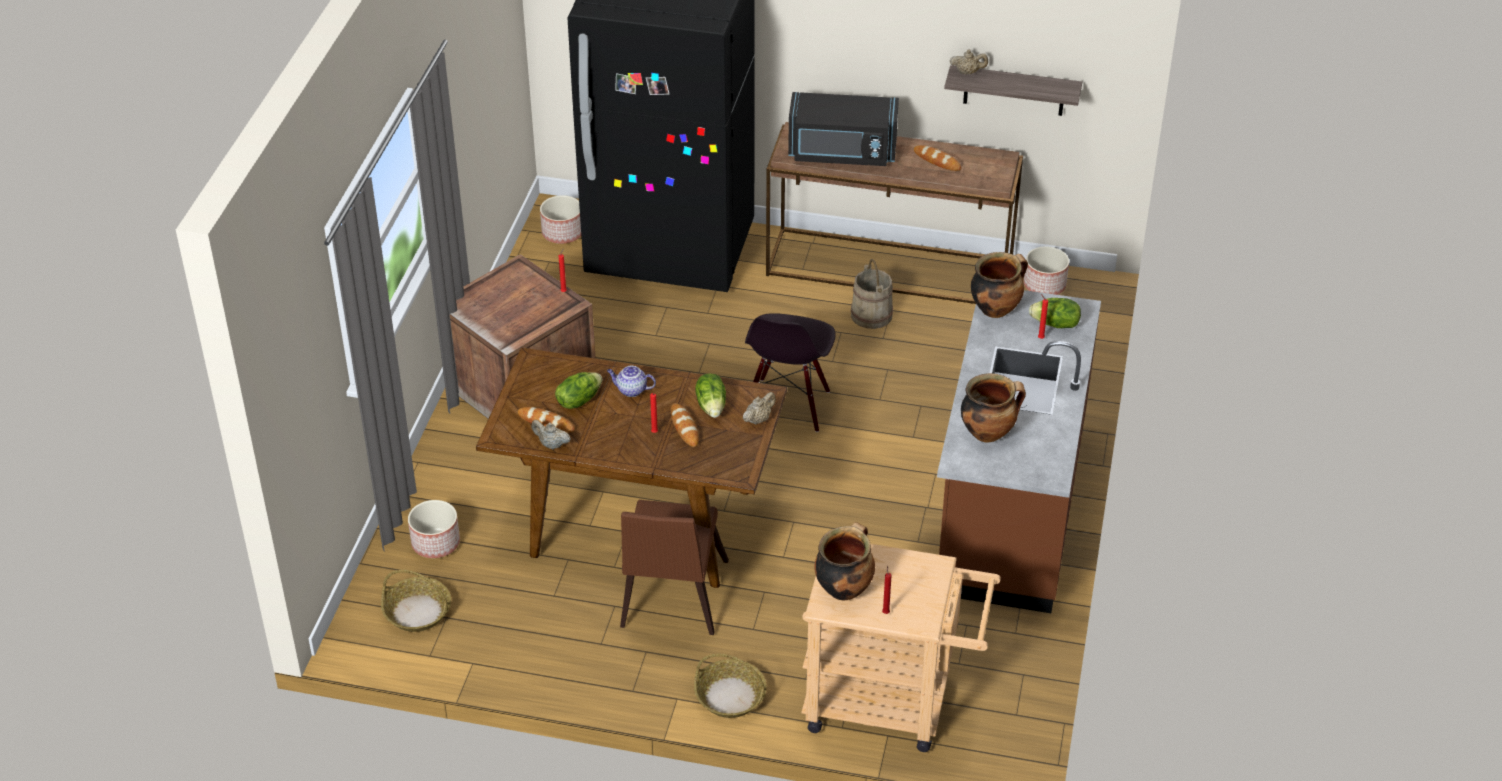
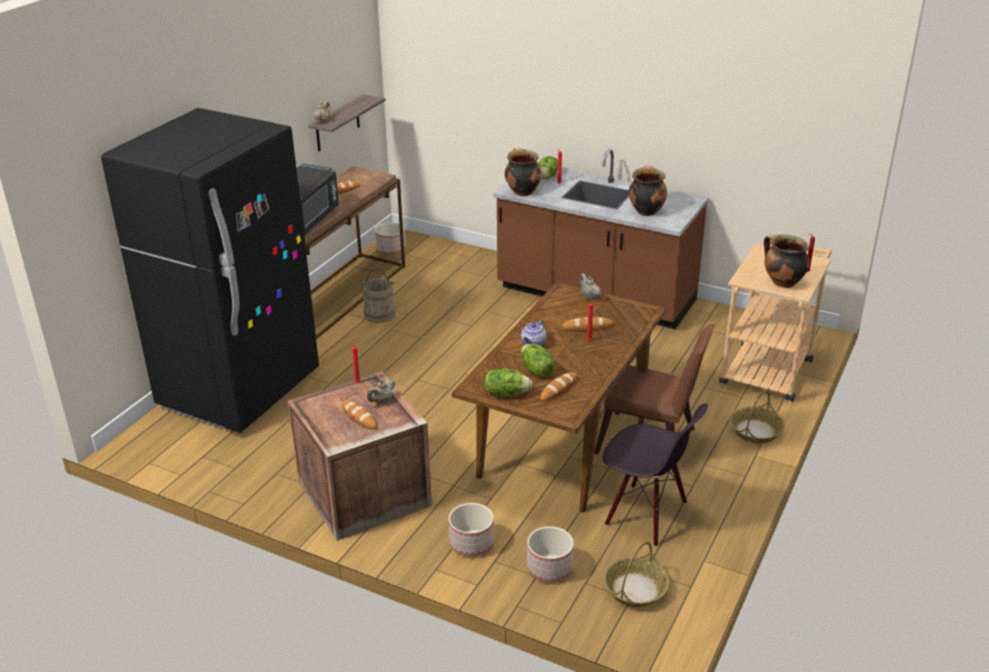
camera: 75 degrees left, 10 degrees down
beige teapot [531,420,571,449] -> beige teapot moved to [367,380,395,403]
planter [540,195,581,244] -> planter moved to [449,503,494,557]
lettuce [695,373,726,418] -> lettuce moved to [484,368,533,397]
black chair [745,313,836,432] -> black chair moved to [603,403,708,547]
none -> bread [342,400,377,429]

